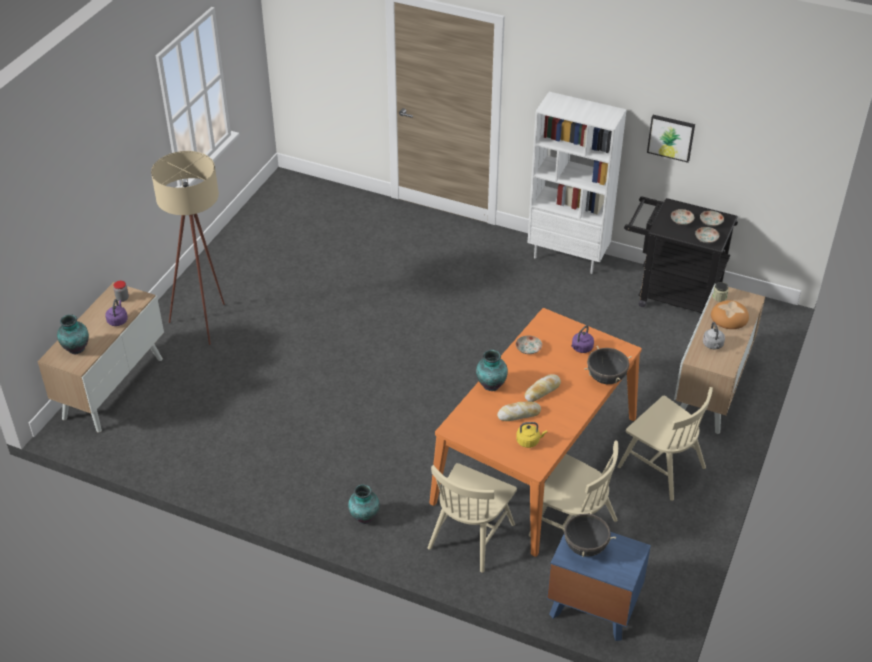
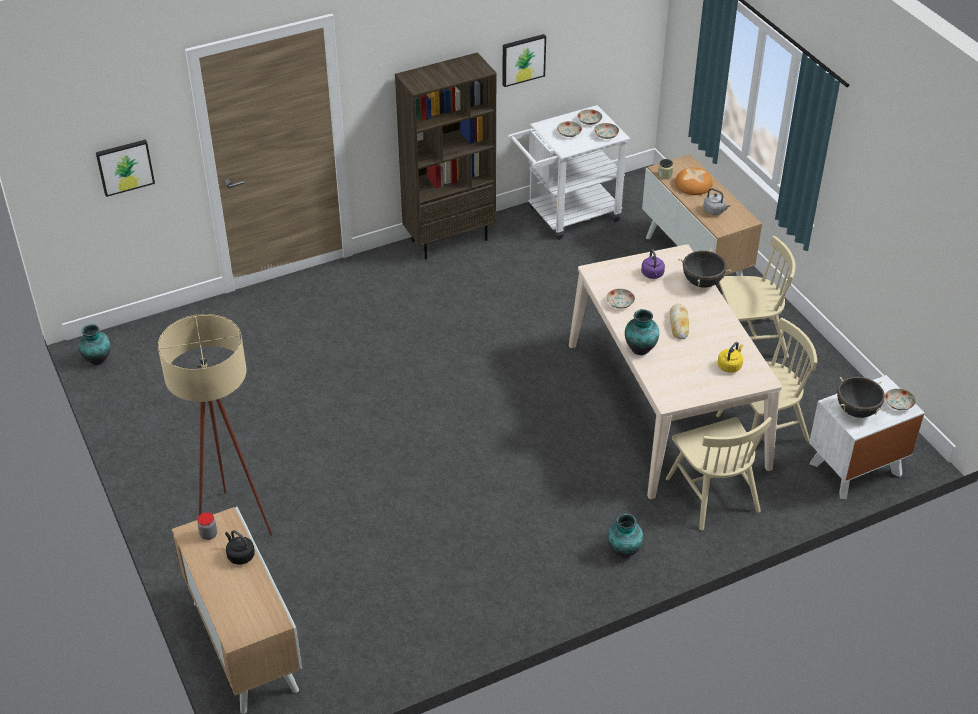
camera: 50 degrees left, 0 degrees up
vase [57,314,89,354] -> vase moved to [78,324,110,365]
purple kettle [106,299,128,326] -> black kettle [225,530,255,565]
orange dining table [429,308,642,557] -> beige dining table [569,244,782,499]
bread [497,402,541,421] -> none
white bookcase [528,92,627,274] -> brown bookcase [395,52,496,259]
blue nightstand [547,532,651,641] -> white nightstand [809,375,924,499]
black cart [624,196,738,321] -> white cart [507,105,630,240]
none -> picture [96,139,155,197]
none -> plate [885,389,916,410]

